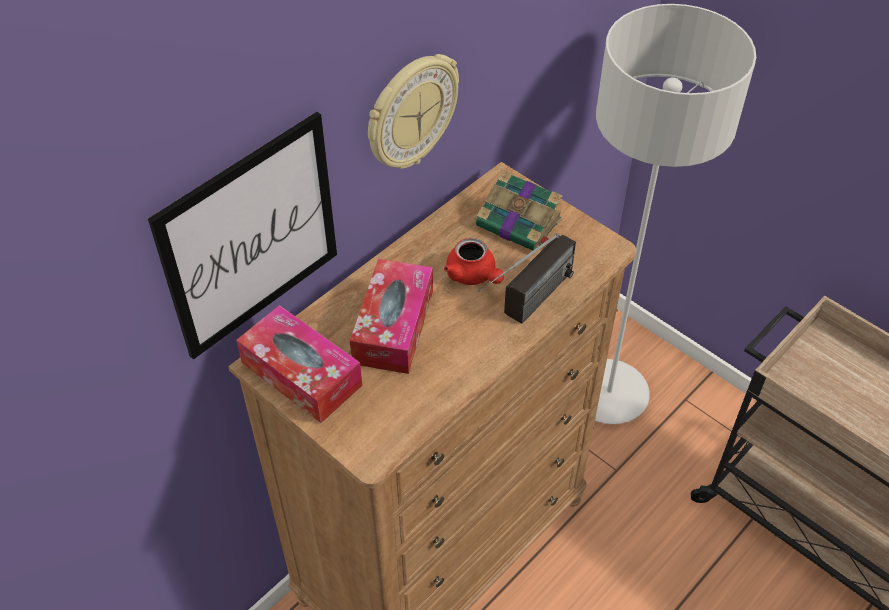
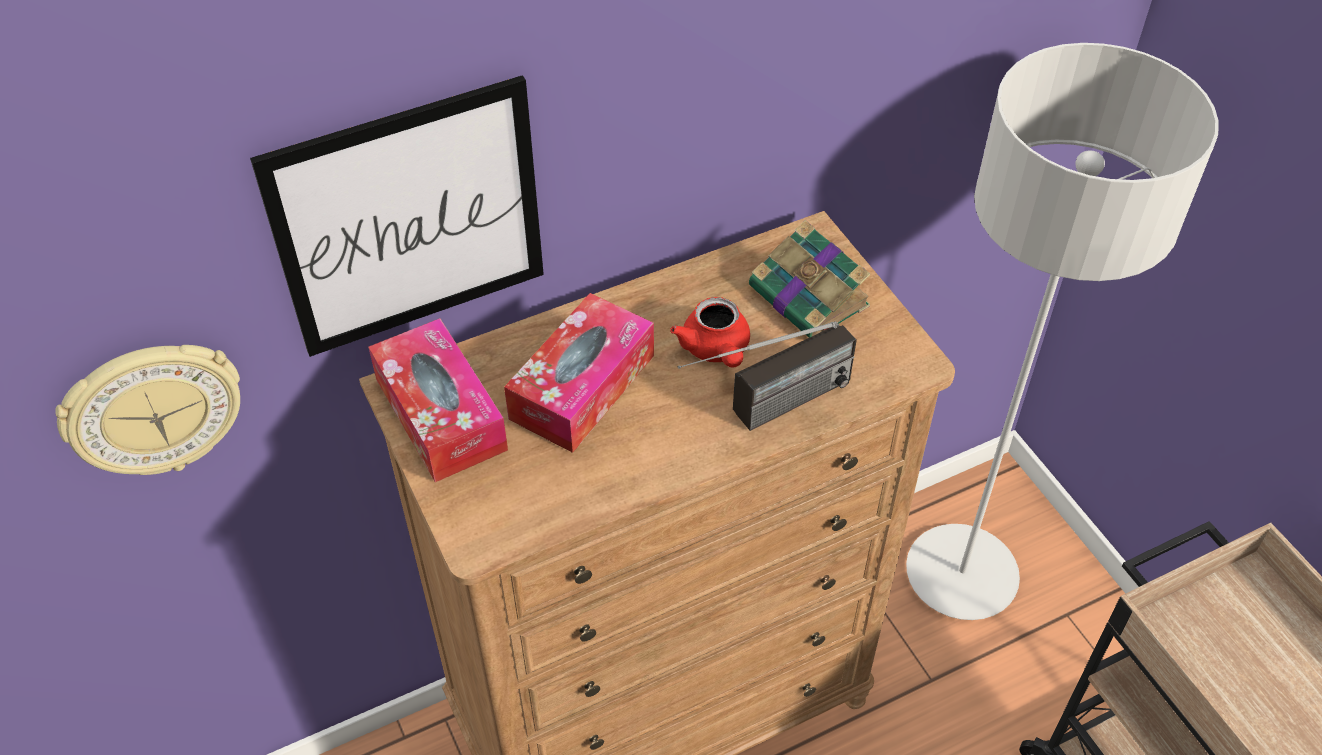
camera: 20 degrees right, 0 degrees up
wall clock [368,54,459,169] -> wall clock moved to [55,345,240,475]

